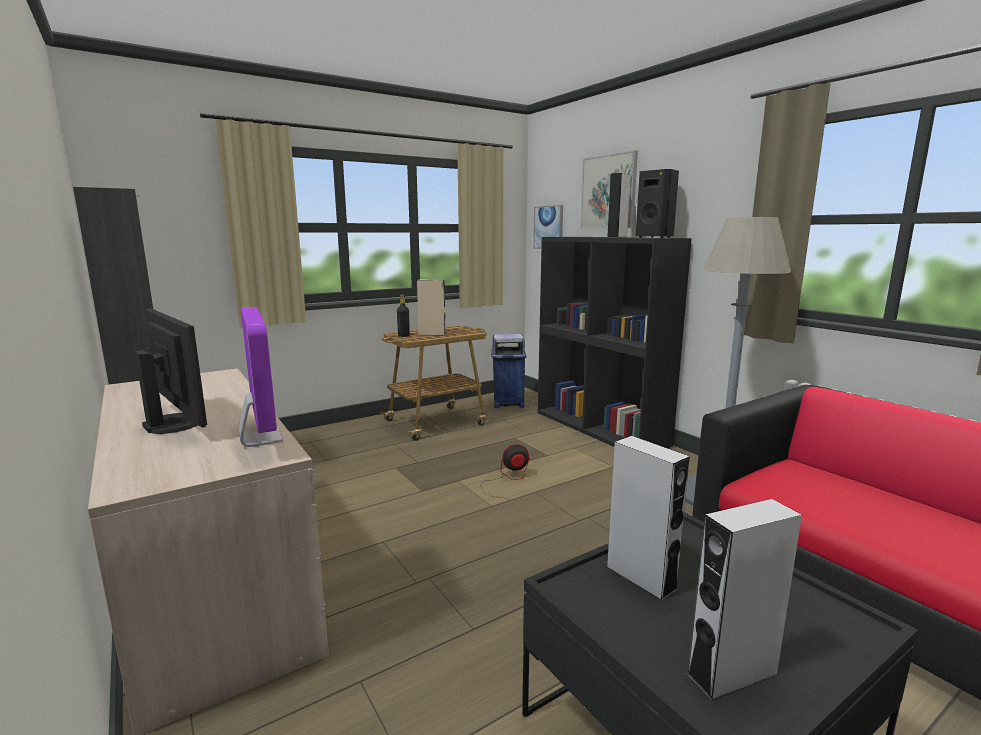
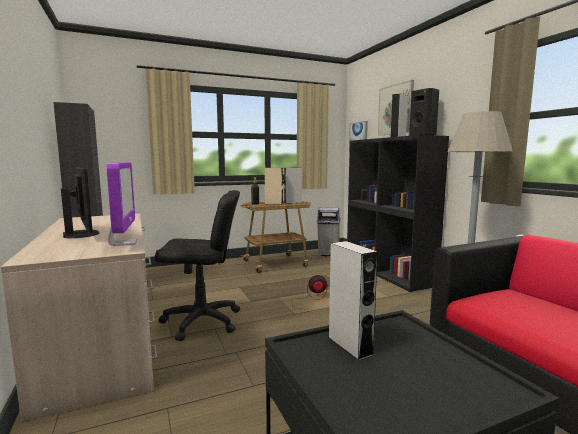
camera: 10 degrees right, 5 degrees down
blue trash can [491,334,526,408] -> grey trash can [316,208,341,257]
grey speaker [686,499,802,701] -> grey speaker moved to [284,168,302,204]
none -> black office chair [154,190,240,341]

